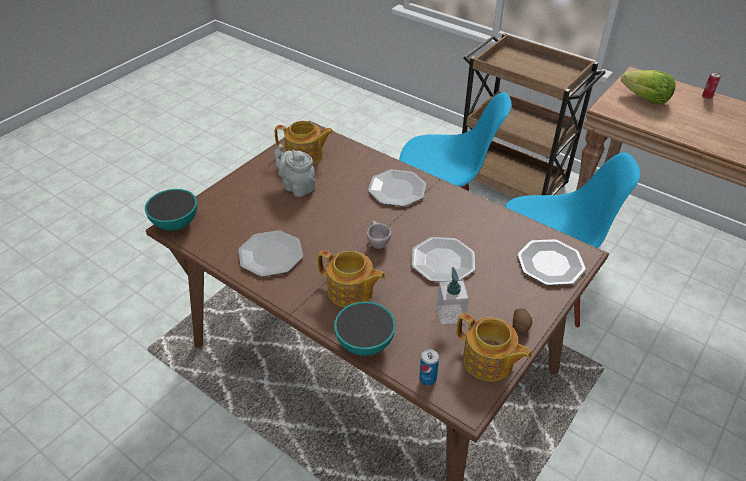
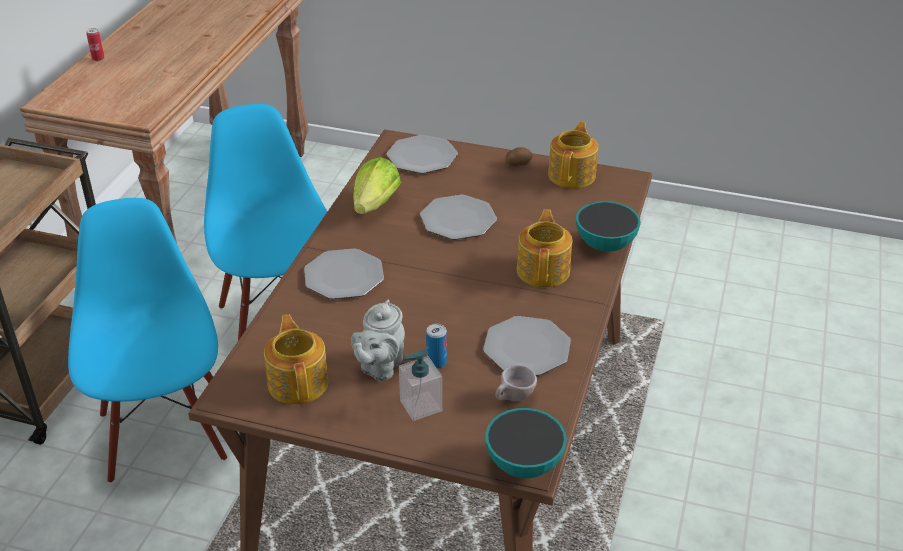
camera: 110 degrees left, 5 degrees down
beige cup [367,221,392,249] -> beige cup moved to [495,364,537,402]
can [419,349,439,385] -> can moved to [426,324,447,369]
soap dispenser [437,267,469,324] -> soap dispenser moved to [399,349,442,421]
lettuce [621,70,676,104] -> lettuce moved to [353,157,401,214]

